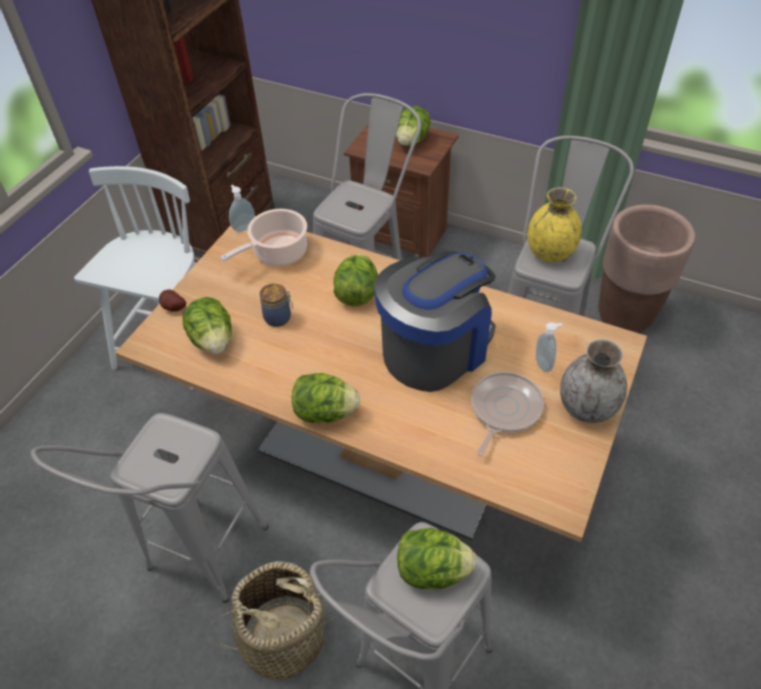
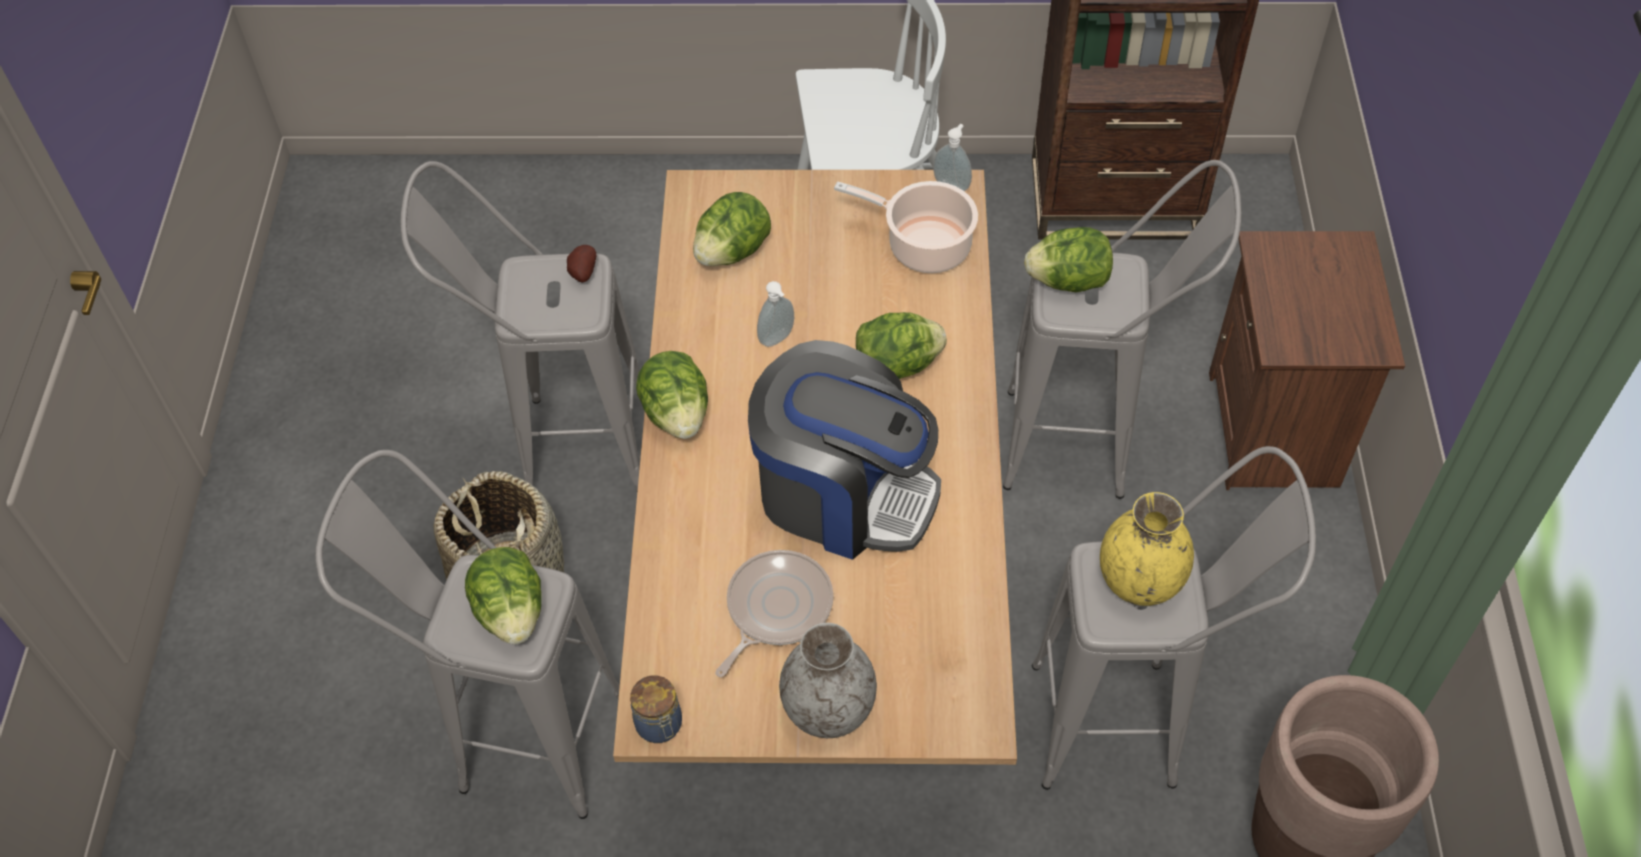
camera: 65 degrees right, 5 degrees up
potato [159,289,186,312] -> potato moved to [567,245,596,283]
jar [260,283,293,327] -> jar moved to [630,675,682,743]
lettuce [396,106,431,146] -> lettuce moved to [1024,227,1113,292]
frying pan [471,372,544,456] -> frying pan turned 60 degrees counterclockwise [716,550,833,677]
soap dispenser [536,322,562,372] -> soap dispenser moved to [757,281,794,347]

